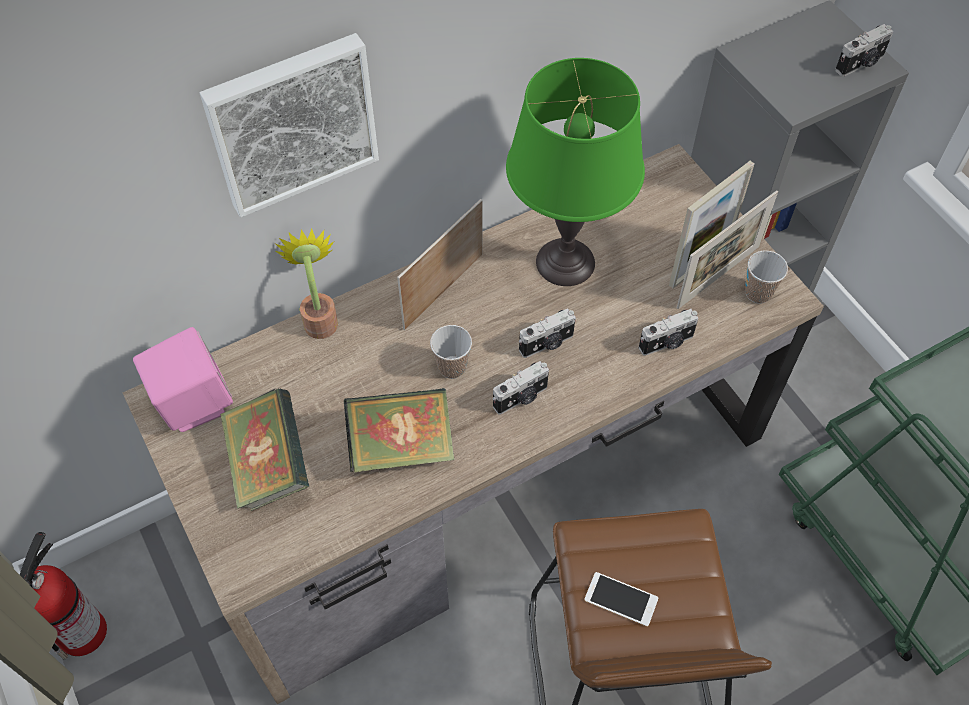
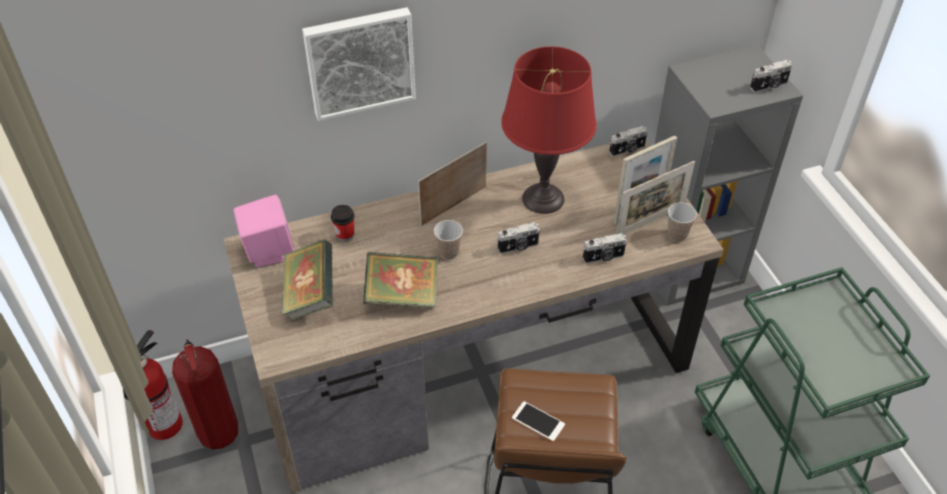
camera: 10 degrees right, 10 degrees down
potted plant [276,229,338,339] -> none
camera [492,361,549,414] -> camera moved to [609,126,647,157]
green table lamp [506,58,645,286] -> red table lamp [501,46,597,214]
none -> fire extinguisher [172,339,238,449]
none -> cup [331,205,355,242]

